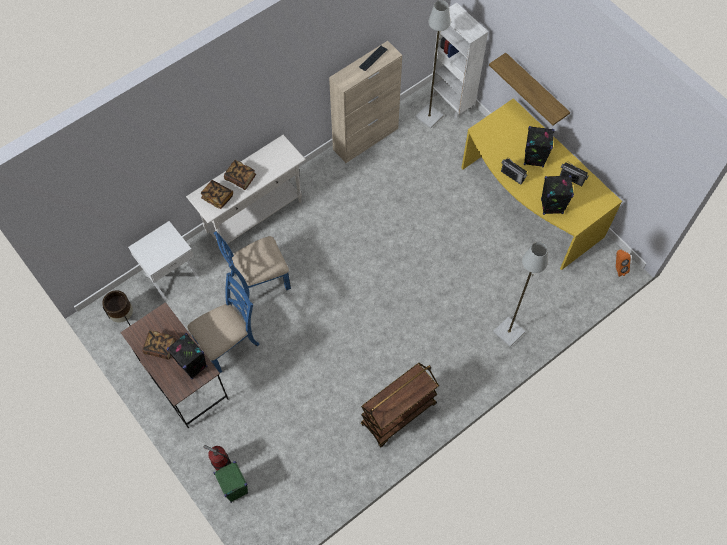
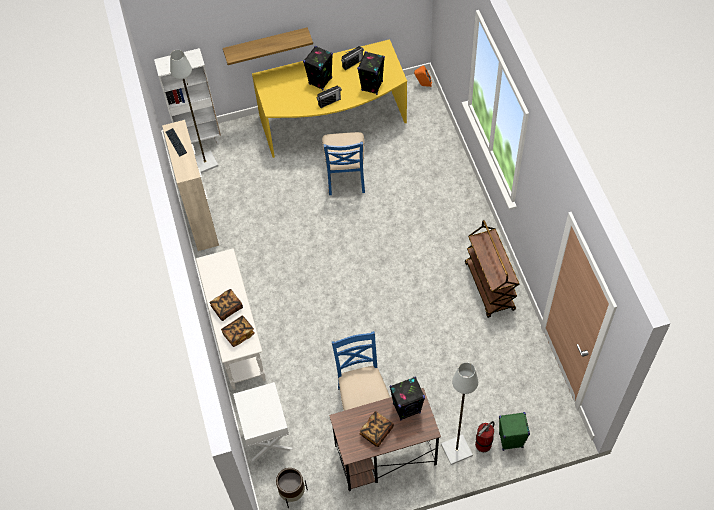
camera: 65 degrees left, 5 degrees down
blue chair [214,231,291,306] -> blue chair moved to [322,132,365,195]
grey floor lamp [493,242,548,347] -> grey floor lamp moved to [441,362,478,465]

